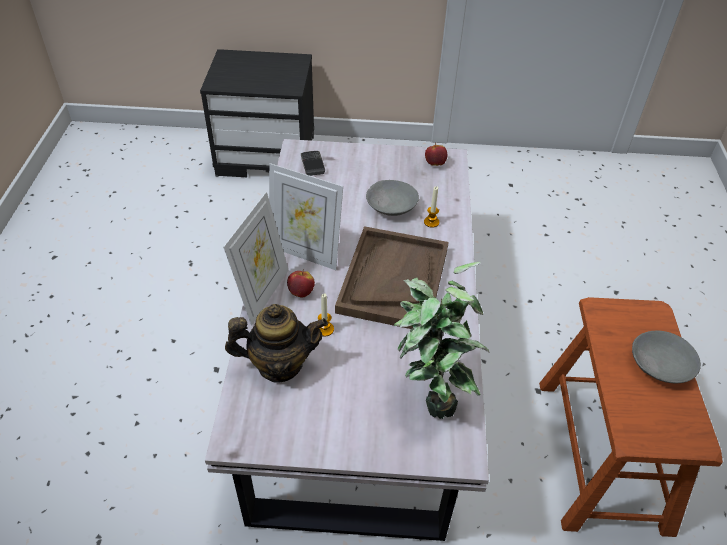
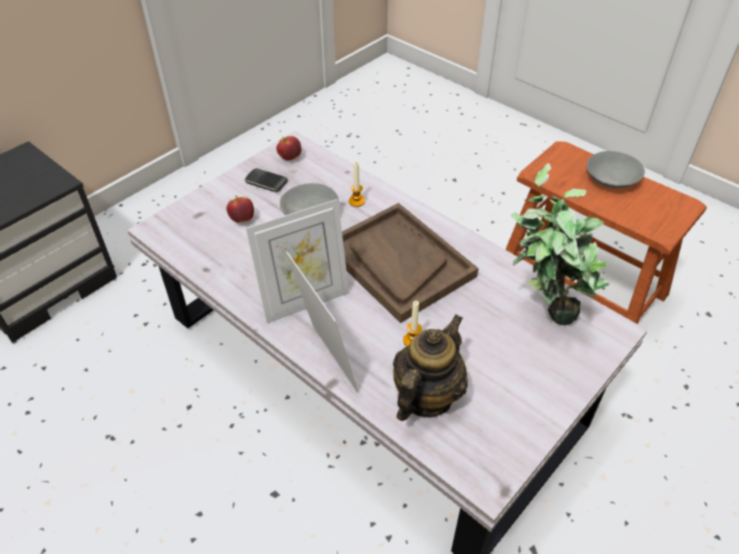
camera: 50 degrees left, 0 degrees up
apple [287,270,315,298] -> apple moved to [227,196,254,223]
phone [301,151,325,176] -> phone moved to [244,168,288,192]

